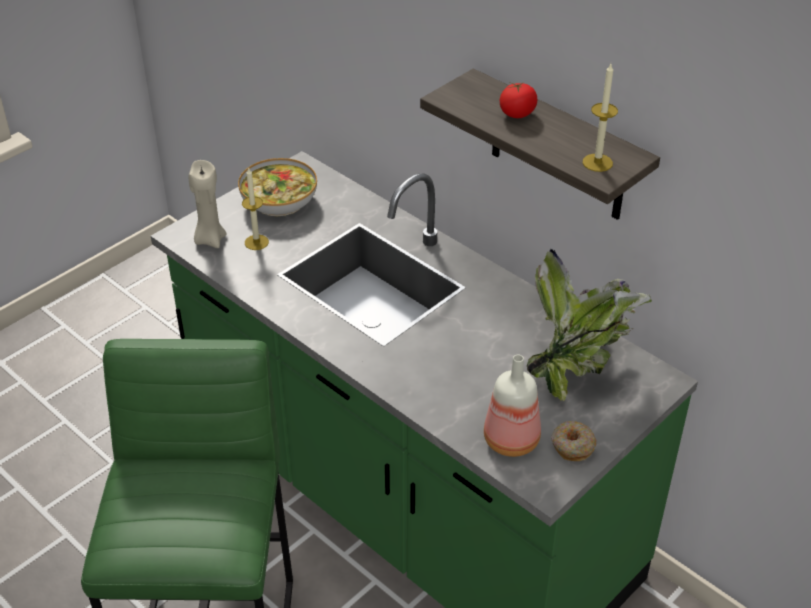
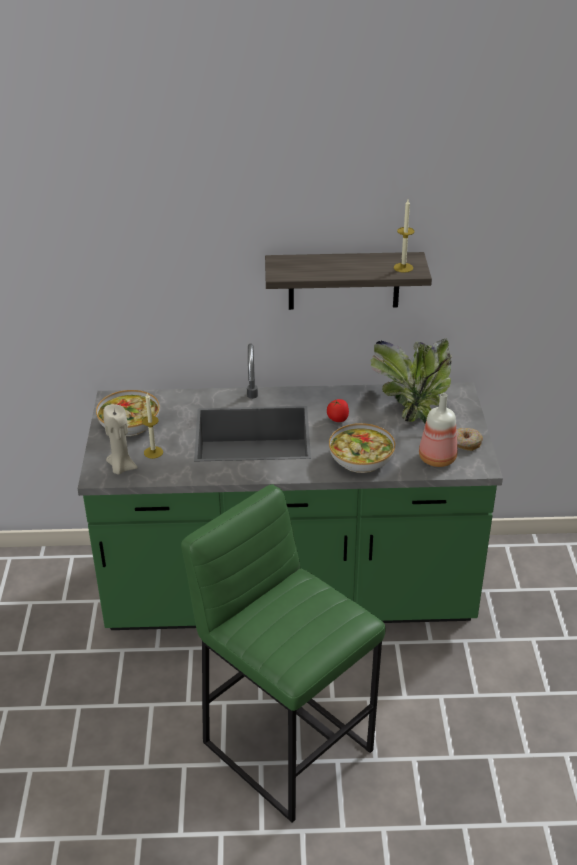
camera: 45 degrees left, 5 degrees down
tomato [500,82,537,118] -> tomato moved to [327,399,349,422]
none -> bowl [329,423,395,473]

